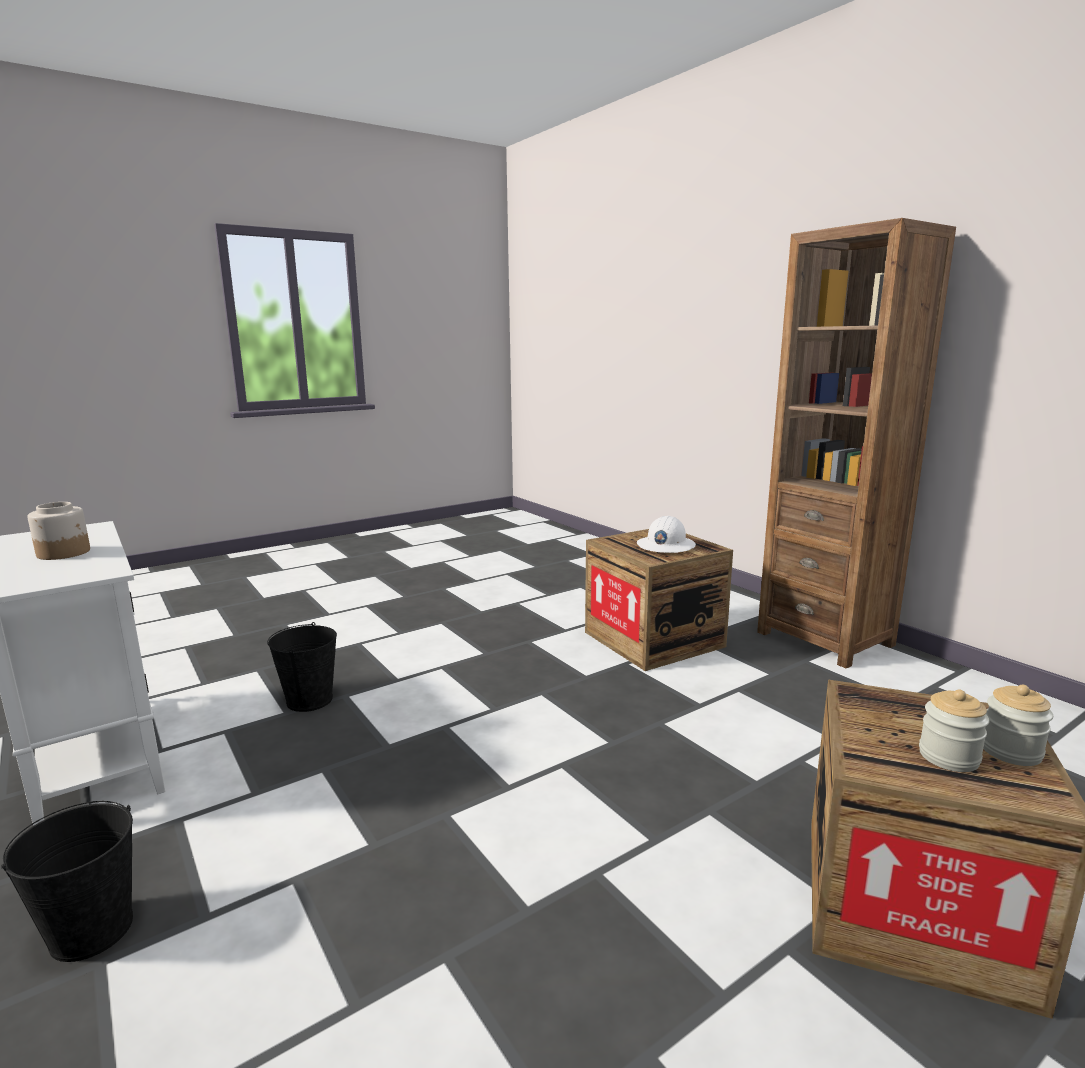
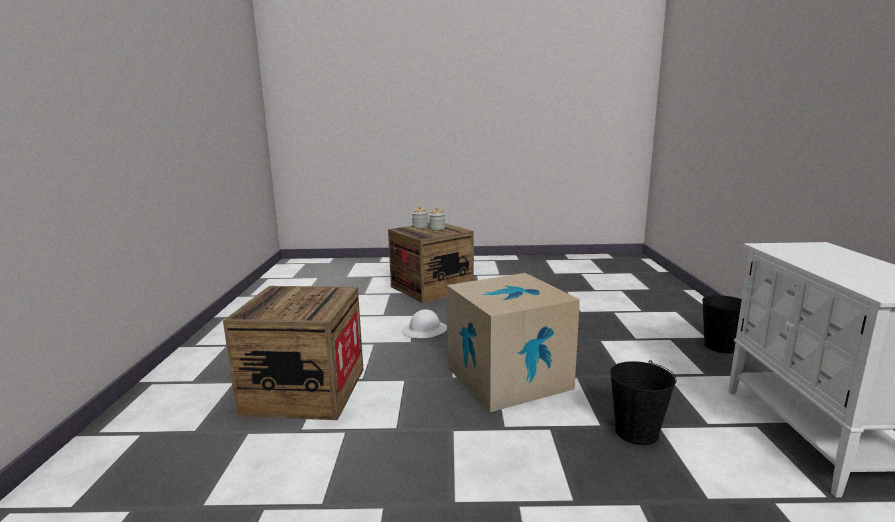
camera: 145 degrees left, 0 degrees up
jar [27,502,90,560] -> none
white hard hat [637,516,696,553] -> white hard hat moved to [403,309,447,338]
brown bookcase [757,218,956,668] -> none
none -> cardboard box [447,273,580,412]

